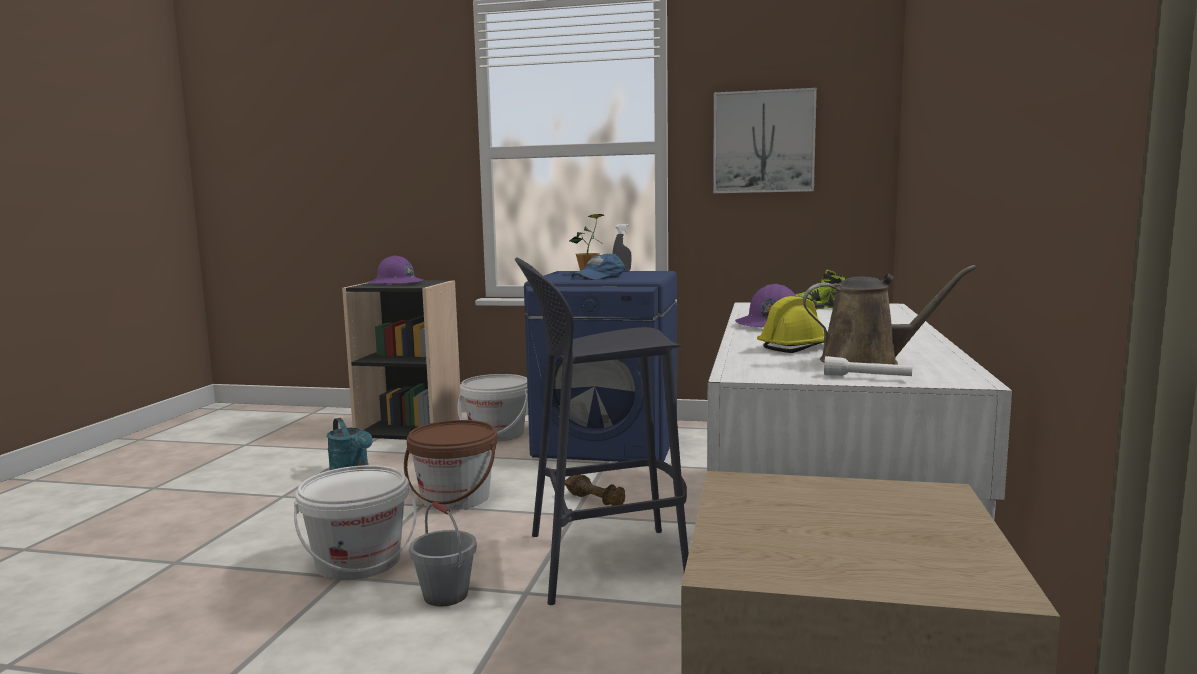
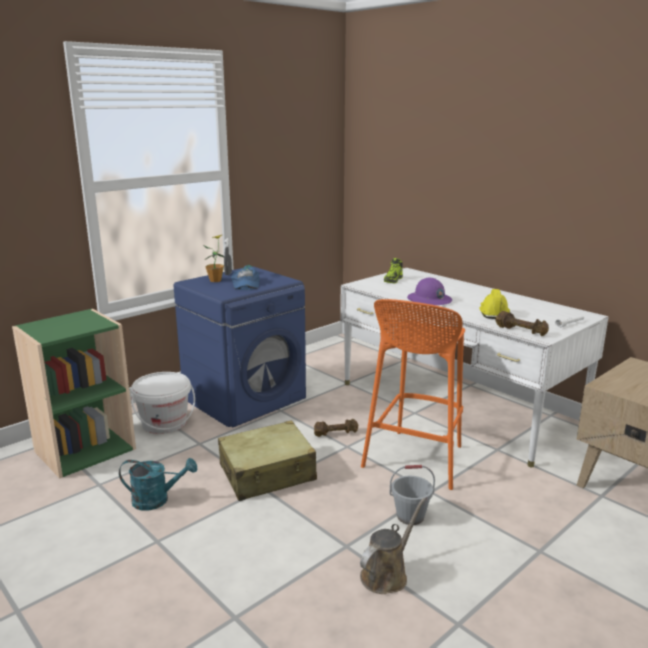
camera: 55 degrees left, 10 degrees up
white bucket [294,465,417,580] -> none
black bookcase [342,280,462,440] -> green bookcase [12,309,136,479]
purple hard hat [368,256,424,286] -> none
brown bucket [404,420,498,510] -> beige suitcase [218,420,317,501]
grey stool [515,257,689,605] -> orange stool [361,299,465,490]
picture [713,88,817,193] -> none
brown watering can [803,265,976,365] -> brown watering can moved to [360,498,426,594]
none -> brown dumbbell [495,311,549,336]

